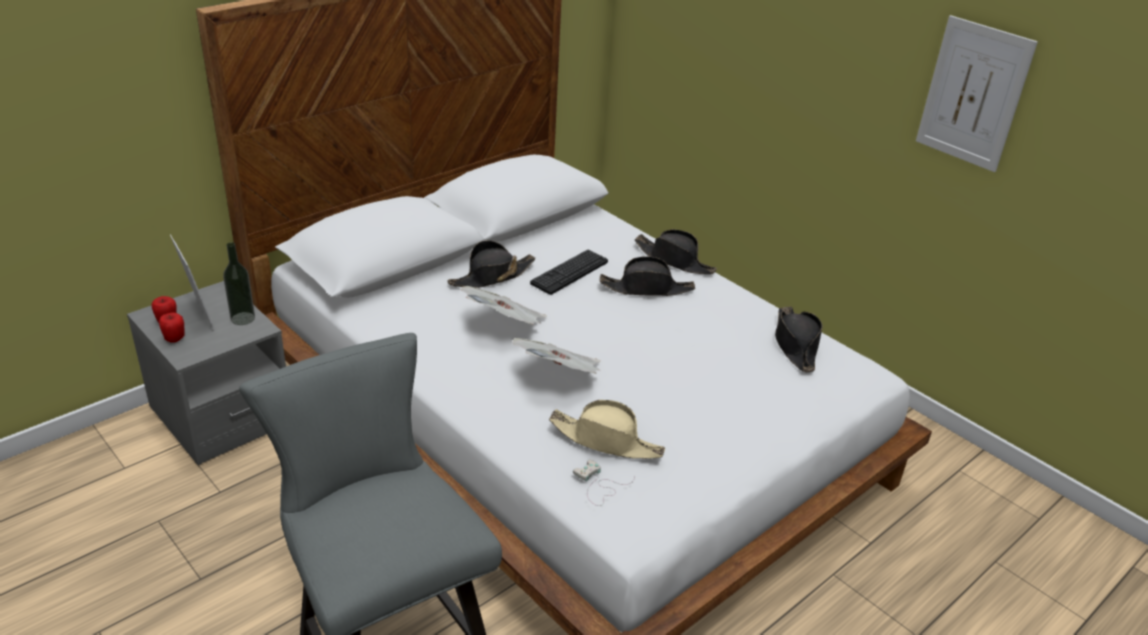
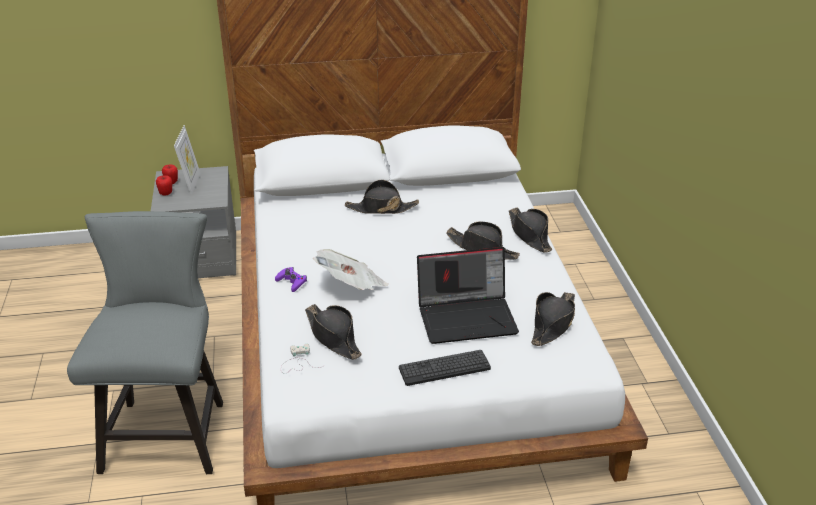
camera: 35 degrees right, 0 degrees up
bottle [223,242,255,325] -> none
newspaper [460,286,547,325] -> none
keyboard [530,249,608,295] -> keyboard moved to [399,350,491,386]
beige hat [549,400,665,459] -> black hat [305,304,362,360]
picture [916,15,1038,172] -> none
none -> purple game controller [275,267,307,292]
none -> laptop [417,247,519,344]

